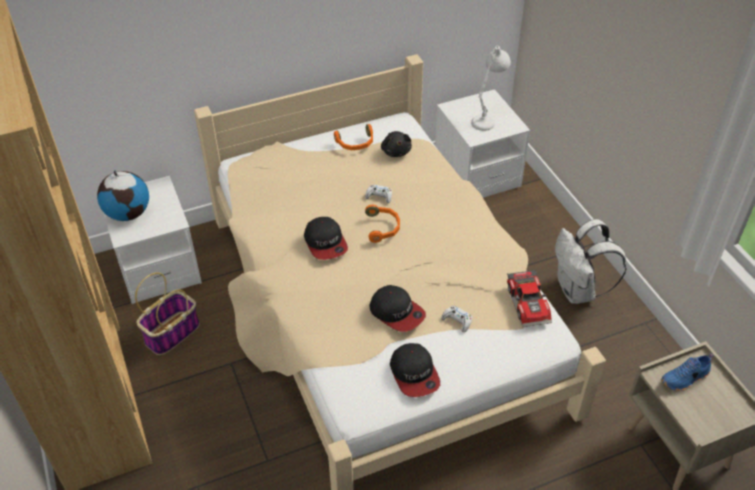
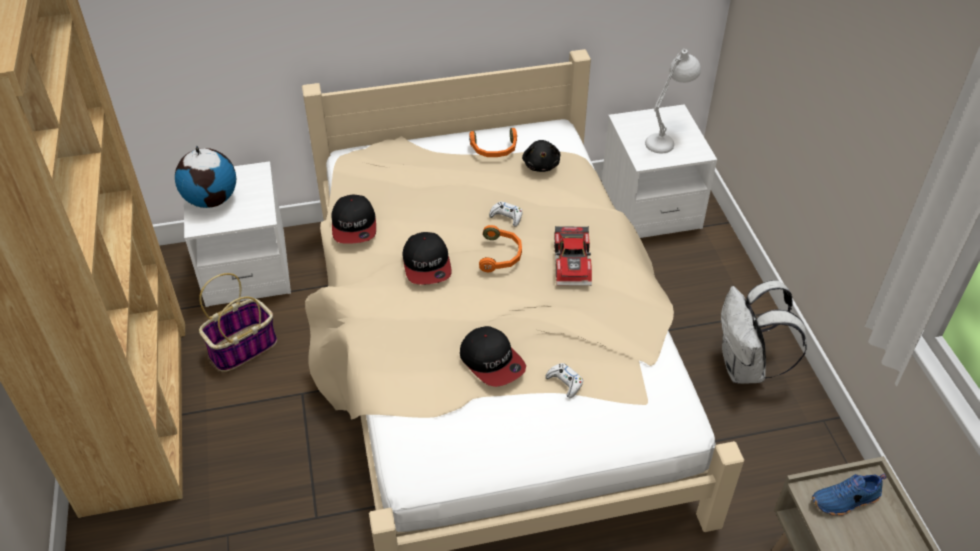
camera: 10 degrees right, 0 degrees up
cap [390,343,440,397] -> cap moved to [331,195,376,244]
toy car [507,270,552,327] -> toy car moved to [554,226,592,286]

